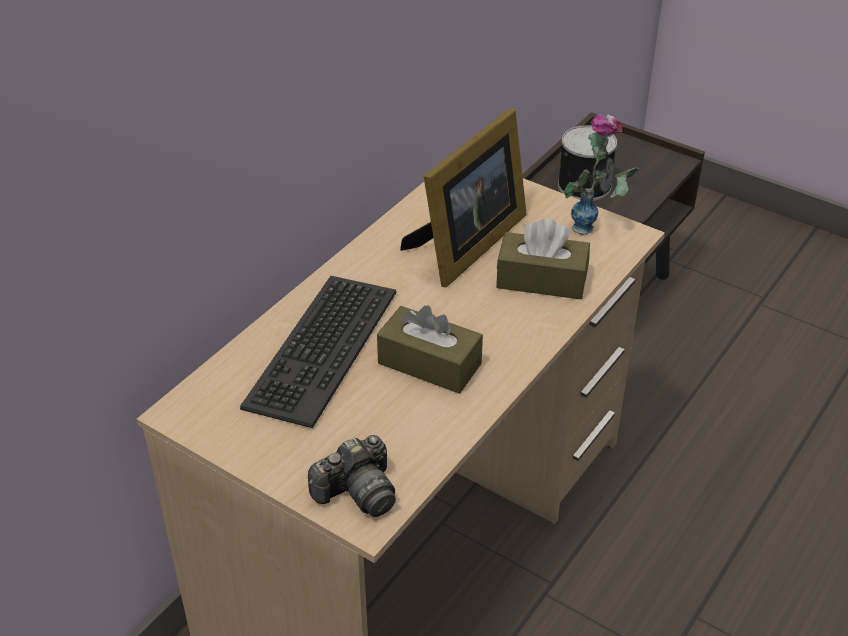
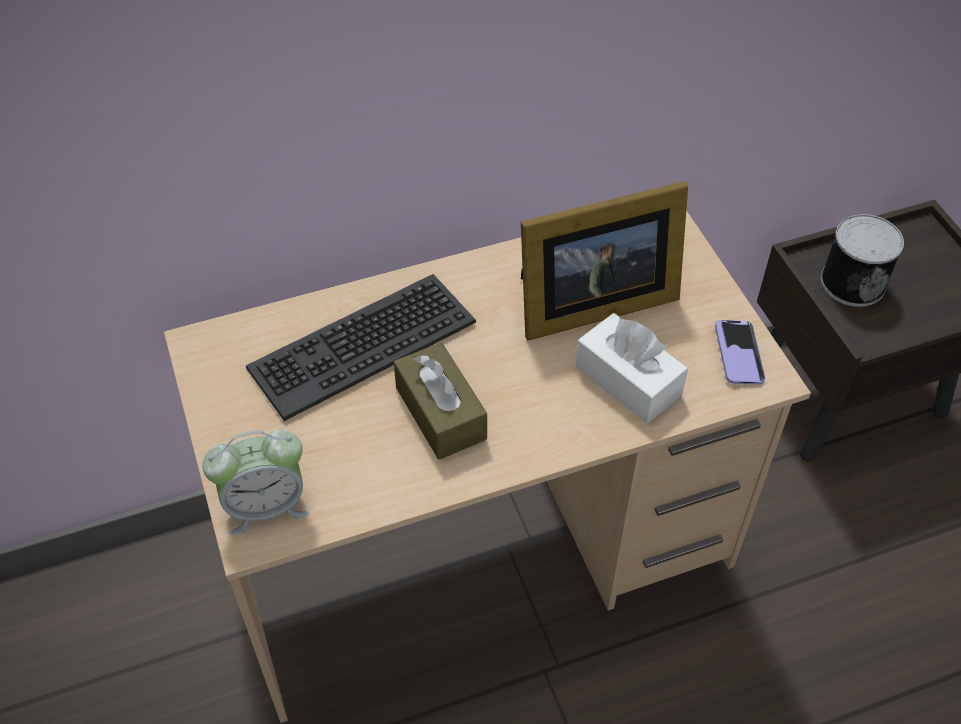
camera: 35 degrees right, 10 degrees up
camera [308,435,396,517] -> alarm clock [202,430,310,535]
brown tissue box [496,219,590,299] -> white tissue box [575,313,688,423]
vase [564,114,639,235] -> phone [715,320,765,385]

